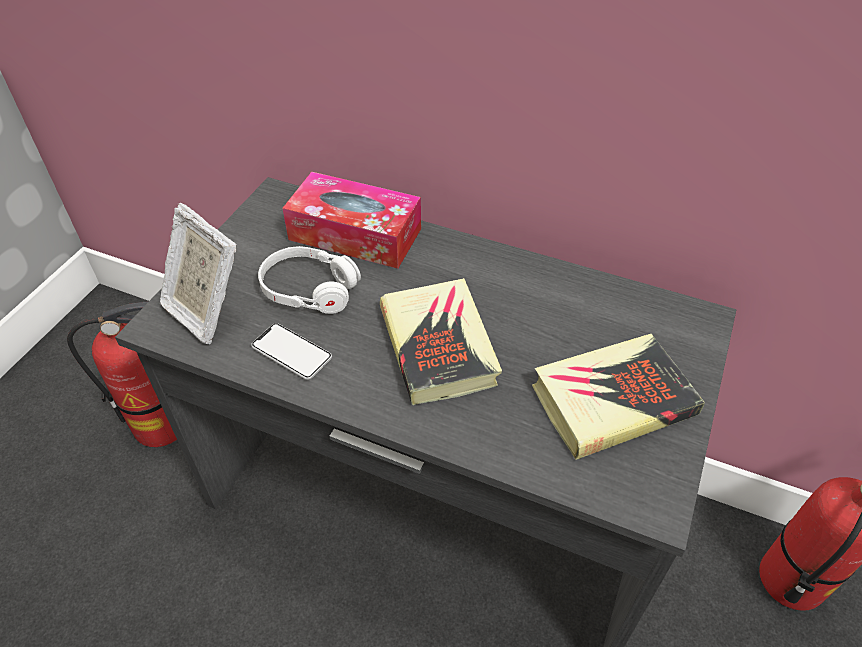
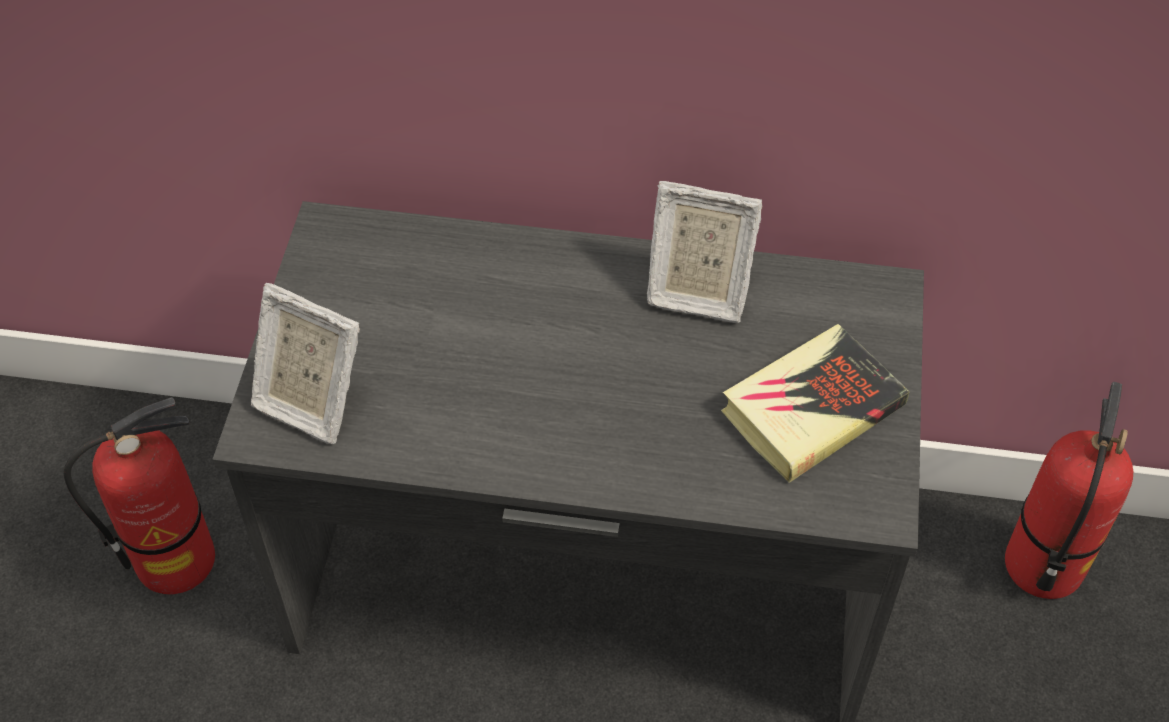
camera: 15 degrees left, 5 degrees up
phone [251,323,332,380] -> none
white headphones [258,246,361,314] -> none
tissue box [282,172,421,269] -> none
book [380,278,502,405] -> none
none -> picture frame [647,181,762,323]

